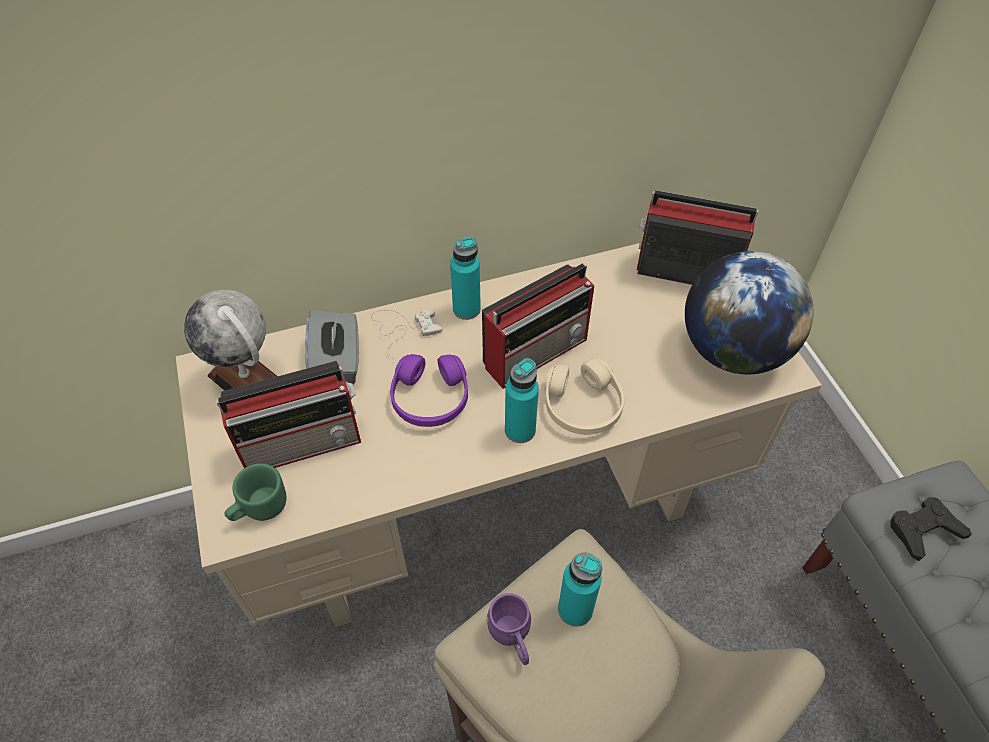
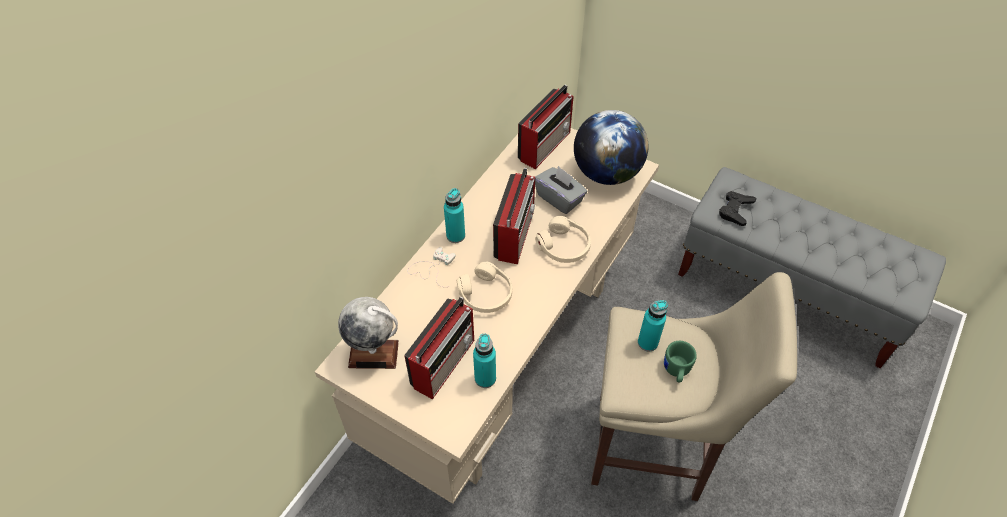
camera: 40 degrees left, 0 degrees up
green mug [224,463,286,521] -> green mug moved to [664,341,697,382]
grey tissue box [305,310,359,384] -> grey tissue box moved to [535,166,587,214]
purple headphones [390,354,468,427] -> beige headphones [457,261,512,313]
purple mug [486,593,531,665] -> none
turquoise bottle [505,358,539,443] -> turquoise bottle moved to [473,334,496,388]
radio [637,190,758,285] -> radio turned 150 degrees clockwise [518,85,574,169]

